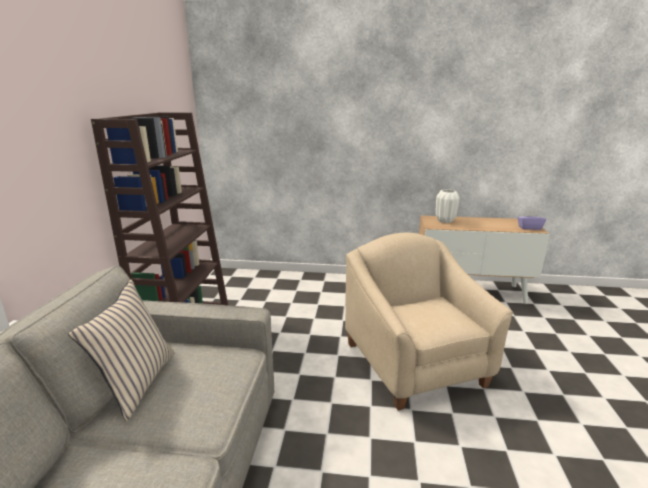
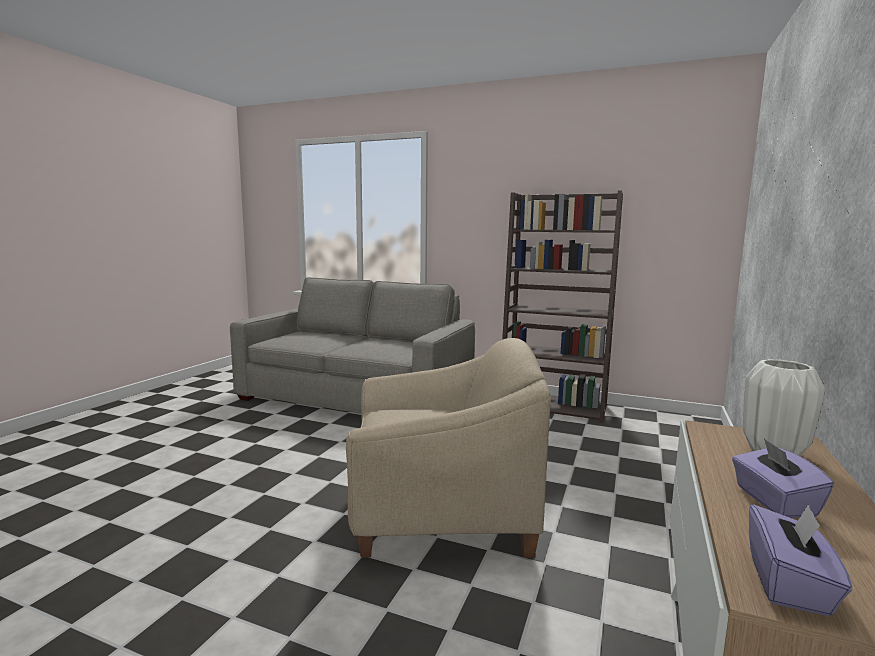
camera: 105 degrees right, 10 degrees down
beige pillow [68,280,174,421] -> none
none -> purple tissue box [732,438,834,518]

